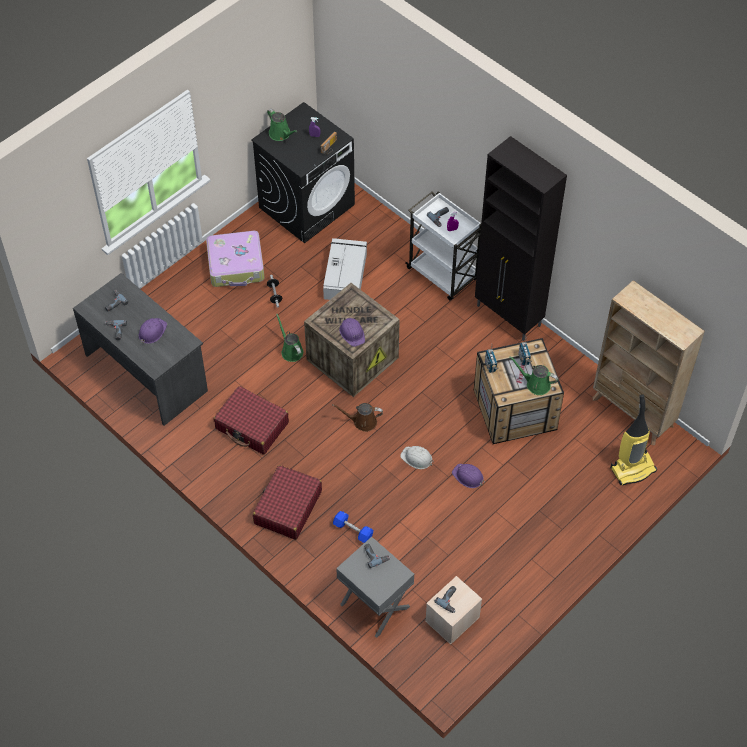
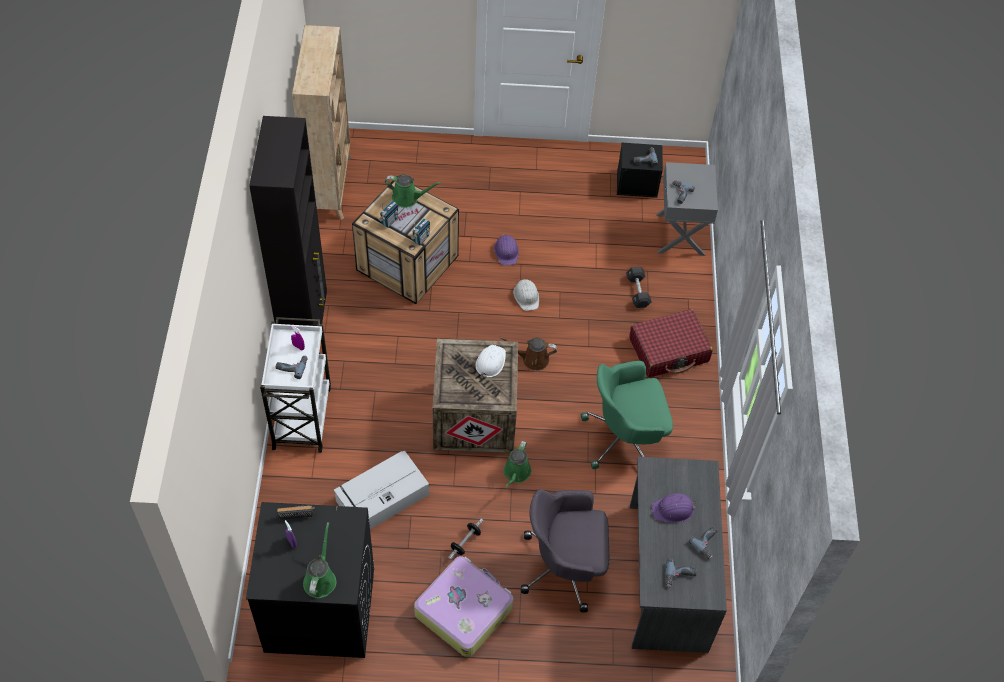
camera: 135 degrees left, 0 degrees up
red suitcase [214,386,289,455] -> green office chair [581,361,673,469]
brown watering can [332,403,383,432] -> brown watering can turned 135 degrees clockwise [500,337,557,371]
blue dumbbell [333,511,373,543] -> black dumbbell [626,267,652,308]
purple hard hat [339,318,365,347] -> white hard hat [476,345,506,378]
beige storage box [425,576,482,645] -> black storage box [617,142,663,198]
green watering can [509,356,558,395] -> green watering can turned 60 degrees counterclockwise [385,174,441,208]
vacuum cleaner [610,394,657,485] -> none
none -> grey office chair [521,489,610,613]

